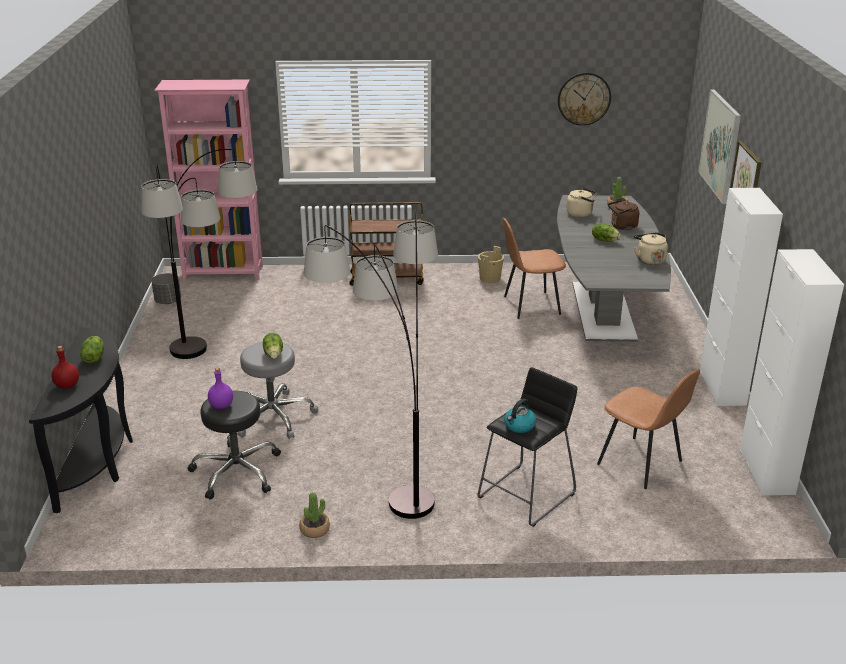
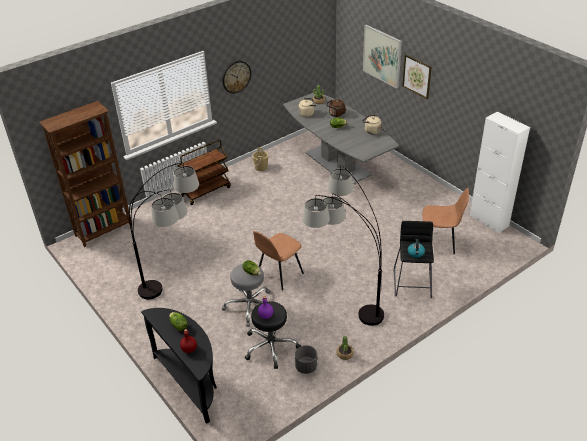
camera: 35 degrees left, 10 degrees up
grey planter [151,273,181,304] -> grey planter moved to [295,345,317,374]
pink bookcase [154,80,263,281] -> brown bookcase [39,101,131,247]
brown chair [502,218,566,319] -> brown chair moved to [253,231,304,290]
wall clock [558,72,611,126] -> wall clock moved to [222,61,251,94]
white cabinet [700,188,783,406] -> none

